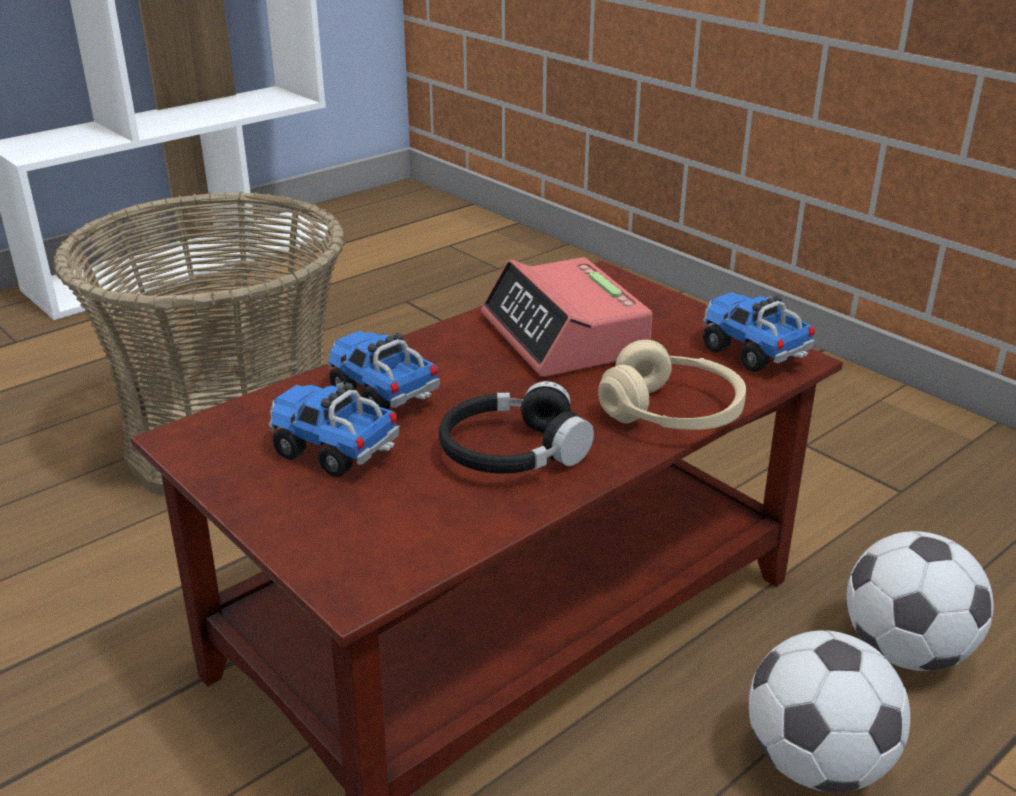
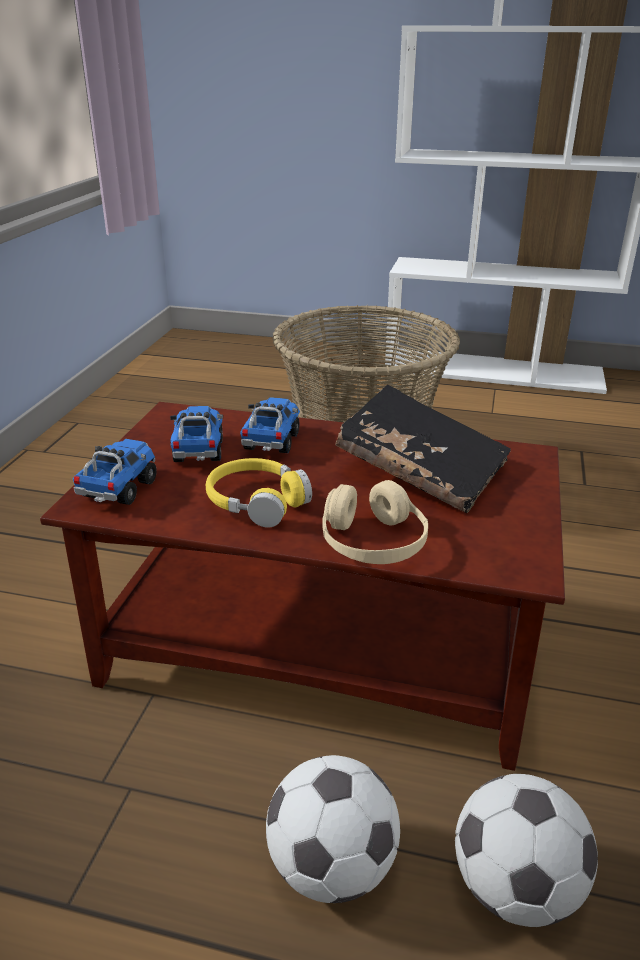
camera: 55 degrees right, 0 degrees up
black headphones [439,381,594,474] -> yellow headphones [206,458,312,528]
alarm clock [481,257,653,377] -> black book [335,385,511,513]
toy truck [703,292,815,372] -> toy truck moved to [73,439,157,505]

